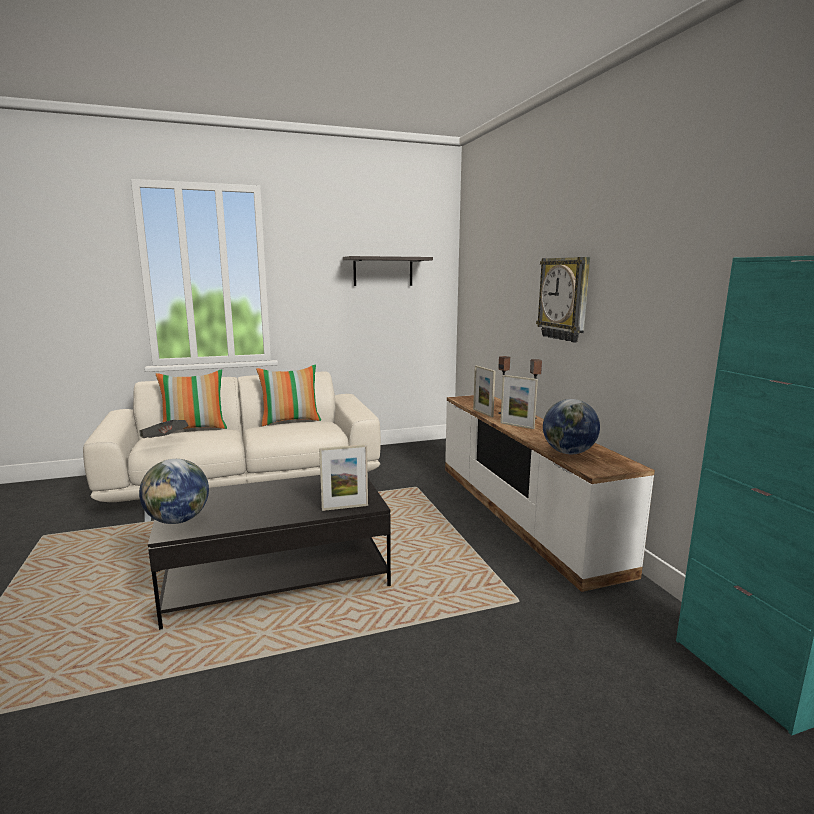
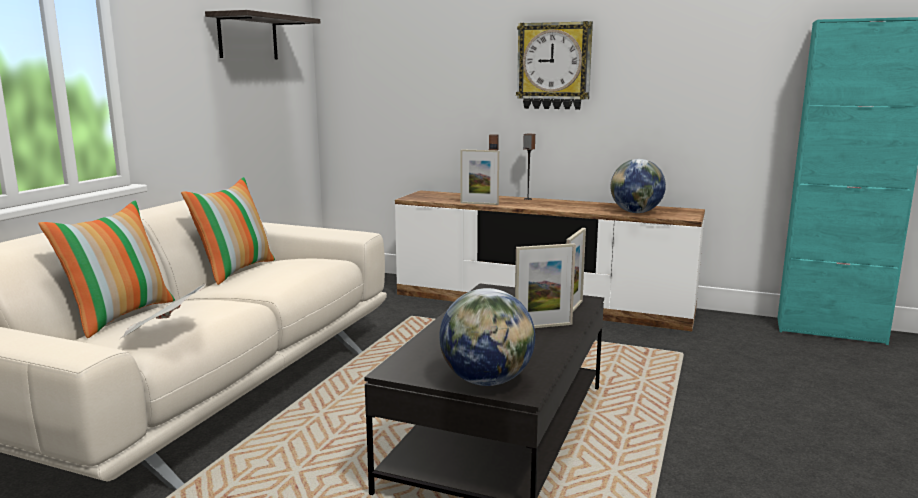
camera: 50 degrees left, 0 degrees up
picture frame [500,375,538,429] -> picture frame moved to [515,243,576,328]

